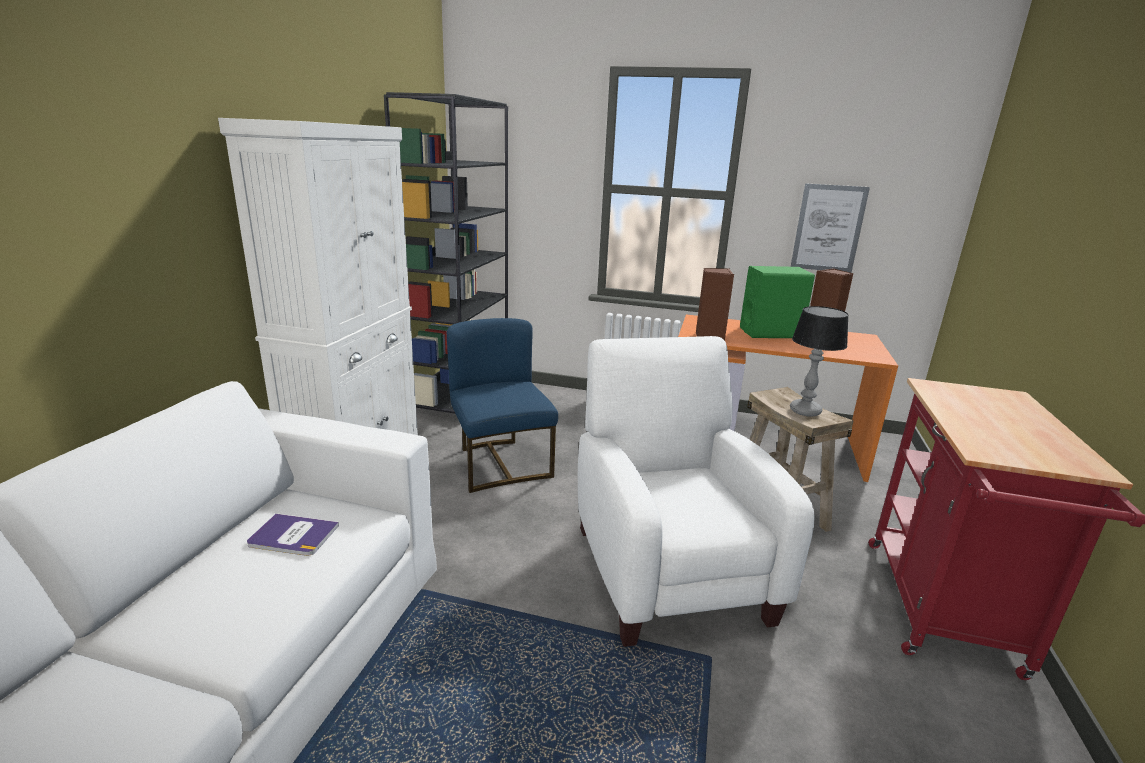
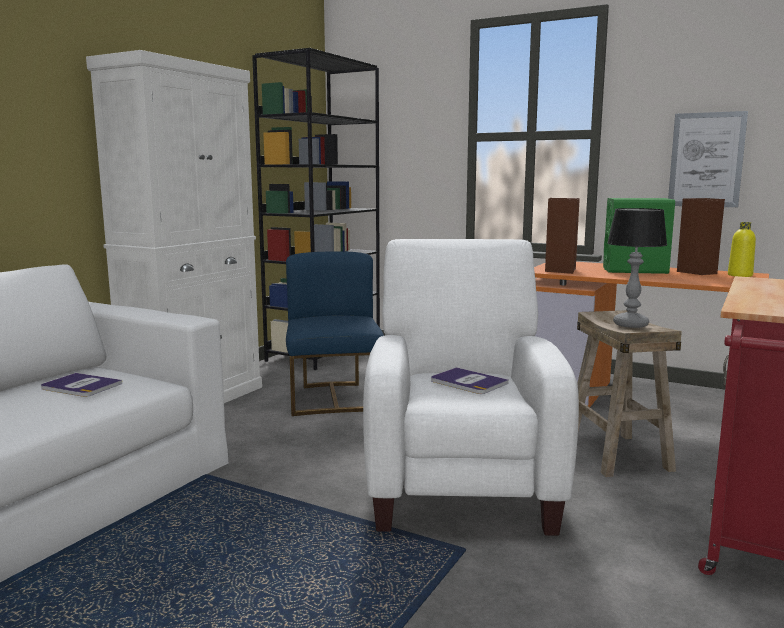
camera: 15 degrees right, 10 degrees down
none -> book [431,367,509,394]
none -> yellow bottle [728,222,756,277]

